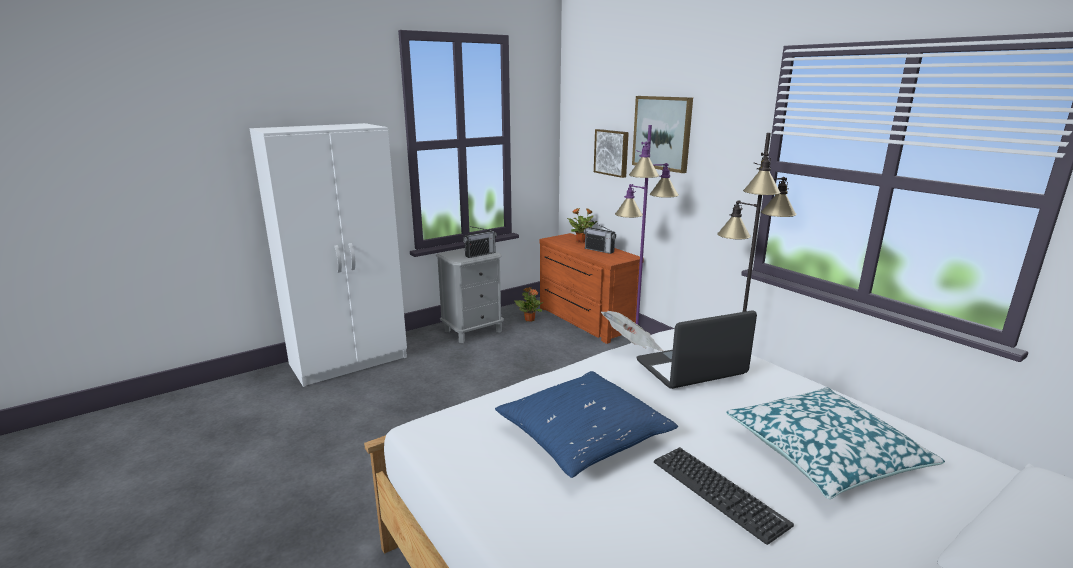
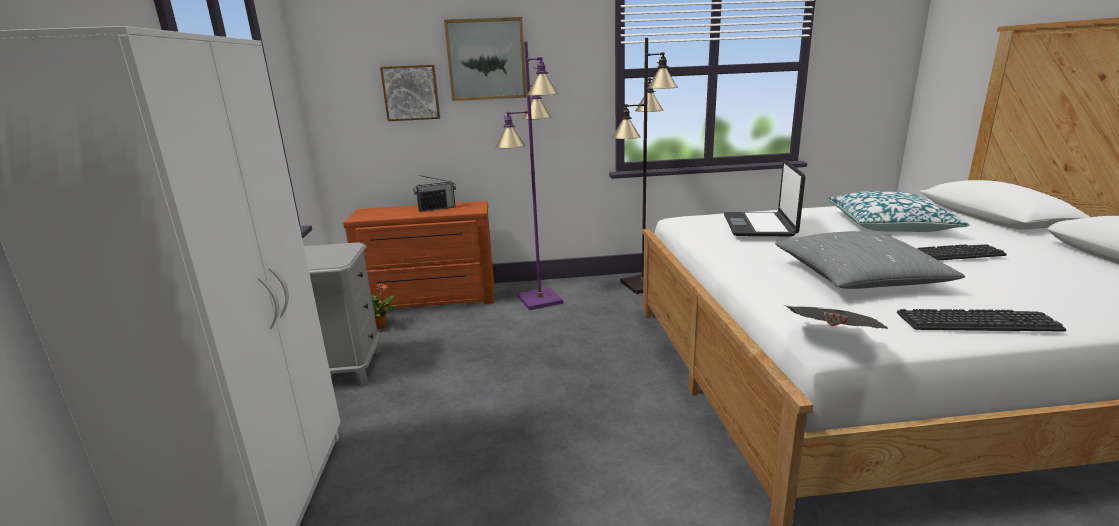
camera: 60 degrees left, 0 degrees up
radio [463,226,497,258] -> none
blue pillow [495,371,678,478] -> grey pillow [775,231,965,289]
potted plant [567,208,598,242] -> none
newspaper [601,311,664,351] -> newspaper moved to [784,305,888,329]
none -> keyboard [897,309,1066,332]

